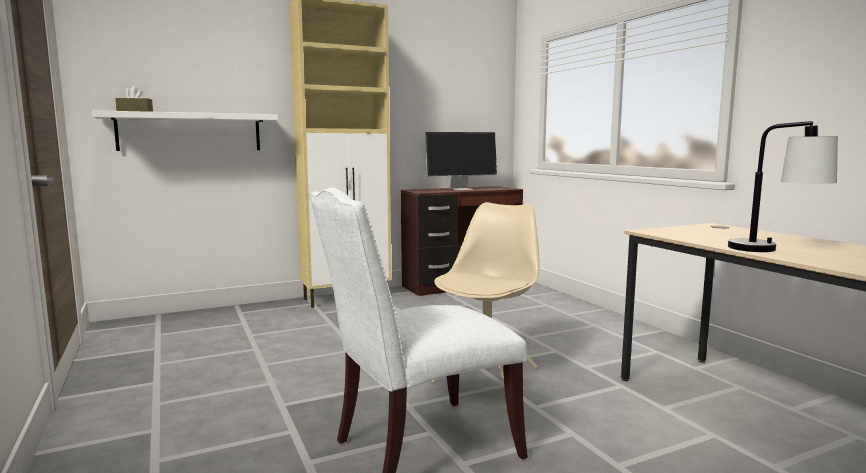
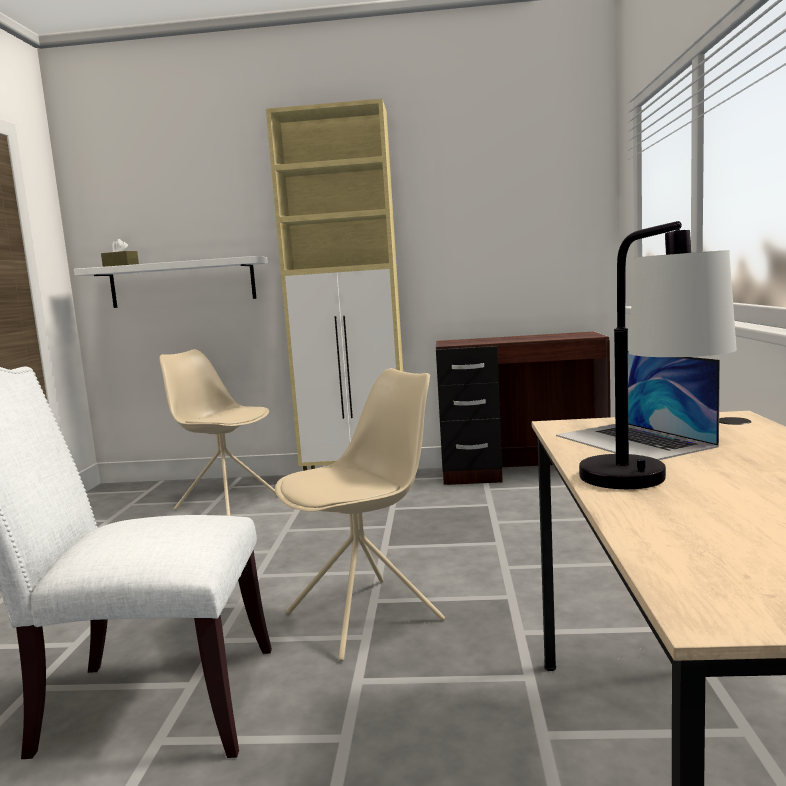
camera: 30 degrees right, 0 degrees up
monitor [425,132,497,190] -> none
none -> beige chair [160,349,276,516]
none -> laptop [556,351,720,460]

